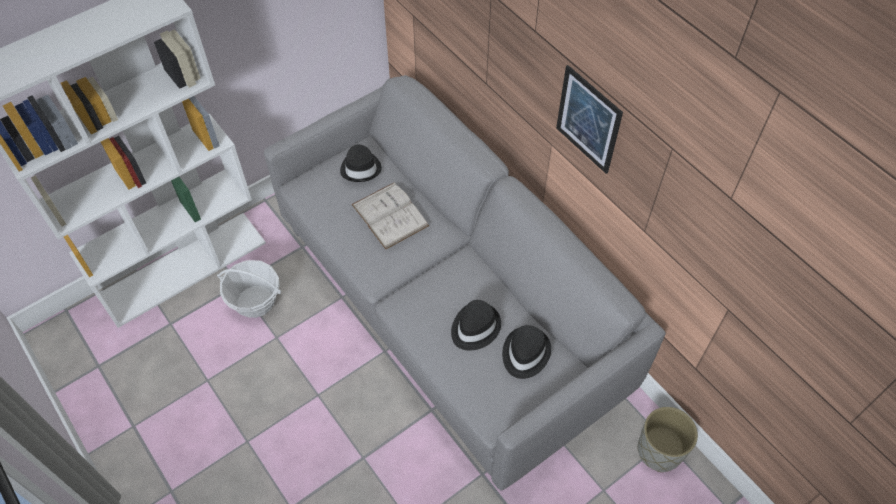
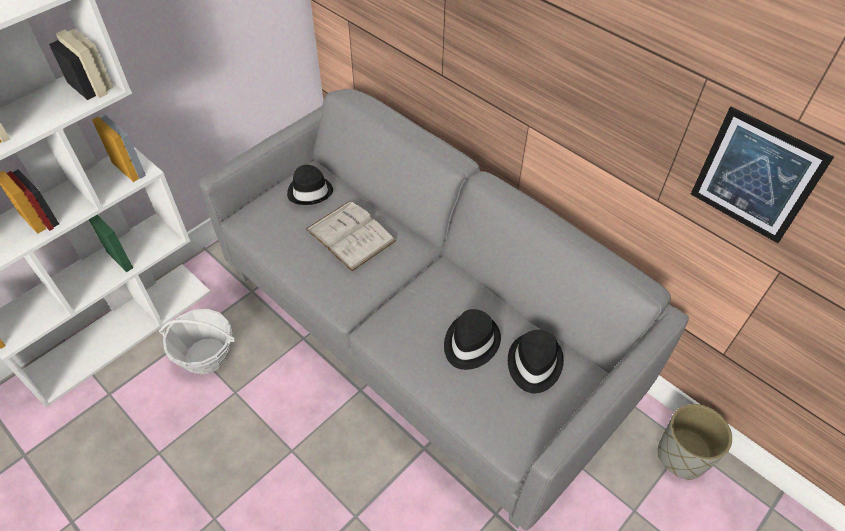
camera: 10 degrees left, 5 degrees down
picture [556,65,623,174] -> picture moved to [691,106,834,243]

